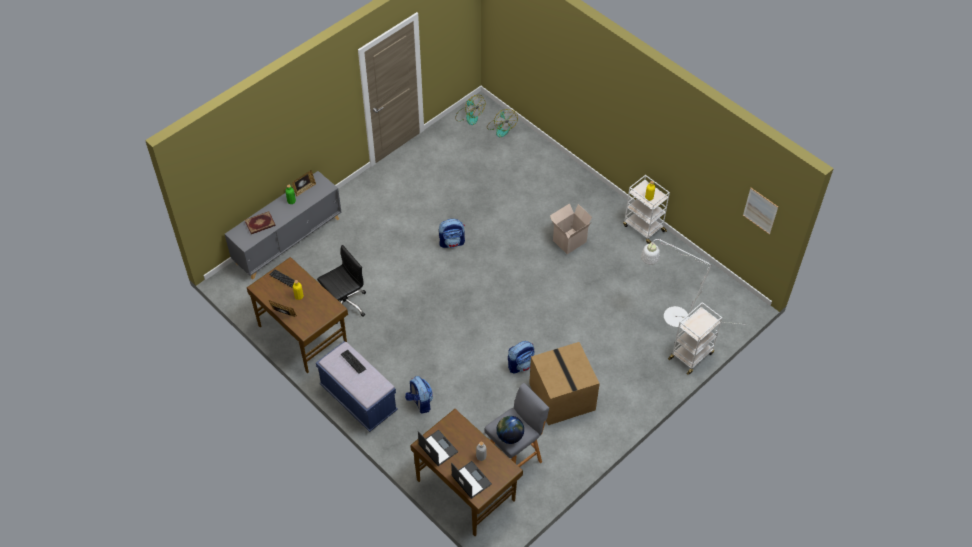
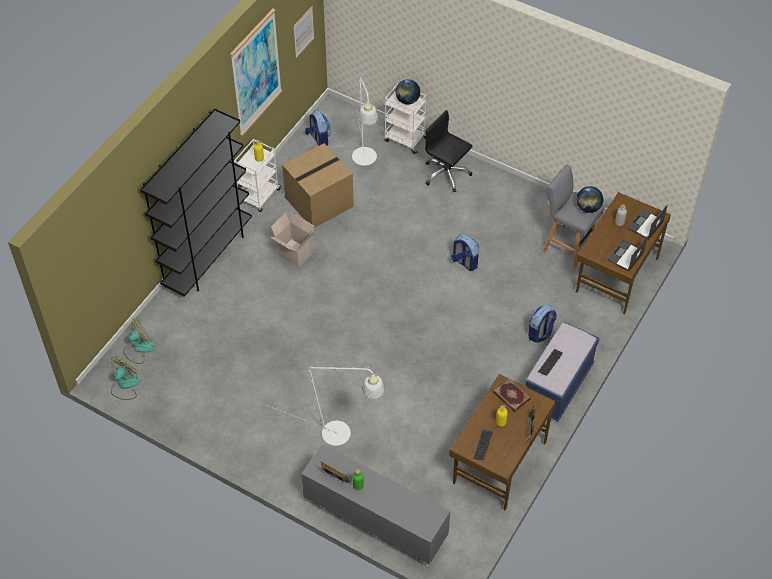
camera: 105 degrees left, 0 degrees up
book [245,211,276,234] -> book moved to [493,378,531,412]
black office chair [317,245,366,324] -> black office chair moved to [425,110,473,193]
backpack [439,219,465,248] -> backpack moved to [305,110,331,146]
cardboard box [529,342,600,425] -> cardboard box moved to [282,143,354,228]
none -> black bookcase [140,108,252,297]
none -> picture [230,8,282,137]
none -> white floor lamp [266,367,384,446]
none -> globe [396,79,420,105]

